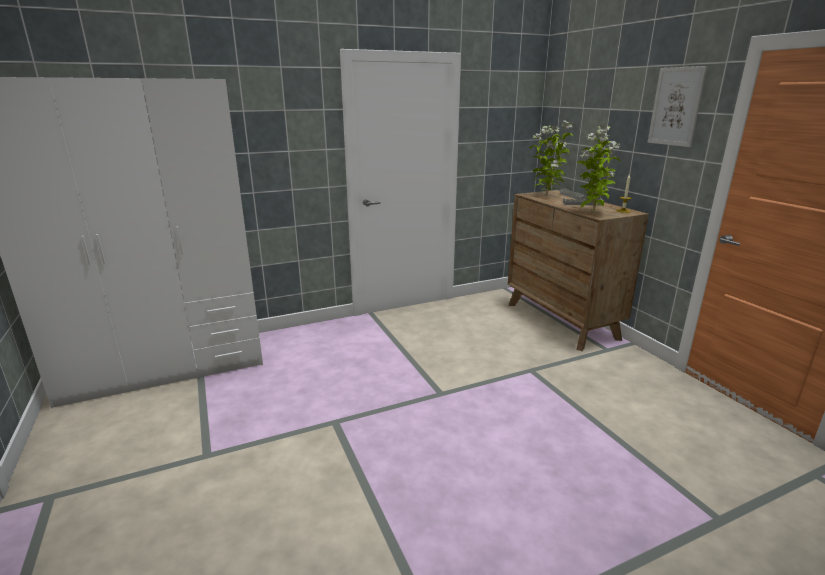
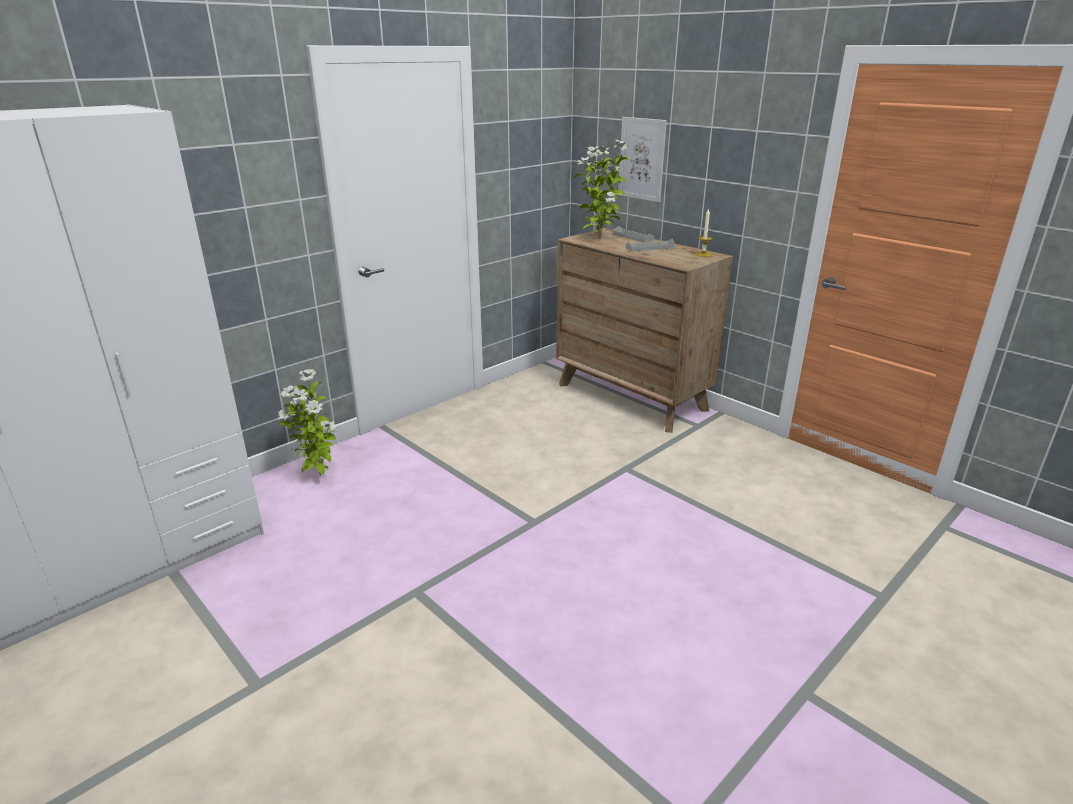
camera: 20 degrees left, 5 degrees up
potted plant [577,125,621,212] -> potted plant moved to [278,369,337,476]
picture [648,66,708,147] -> picture moved to [618,117,667,202]

